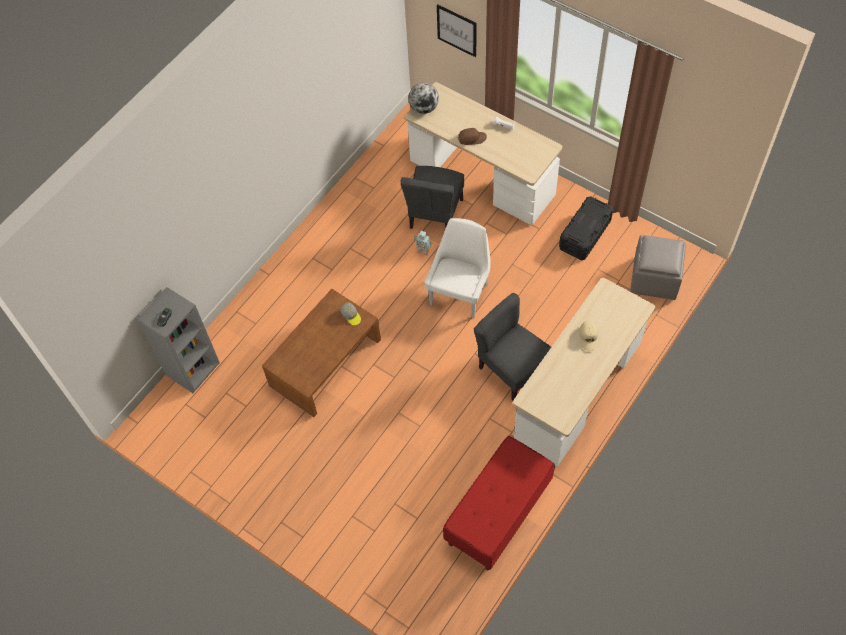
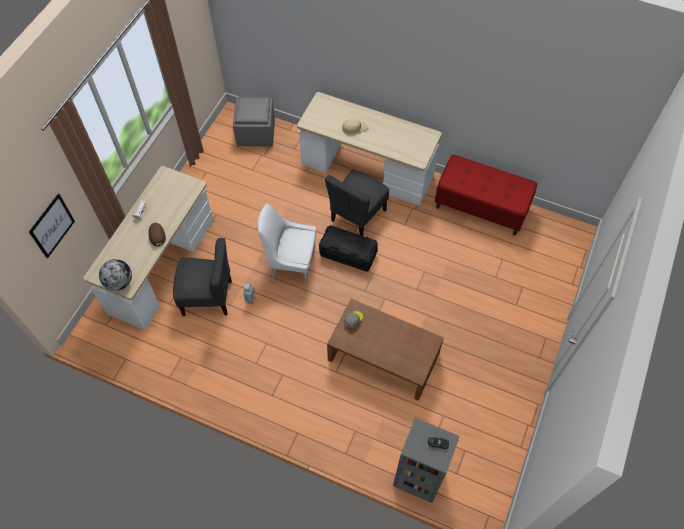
camera: 105 degrees left, 0 degrees up
black storage box [559,196,613,260] -> black storage box moved to [319,225,378,272]

